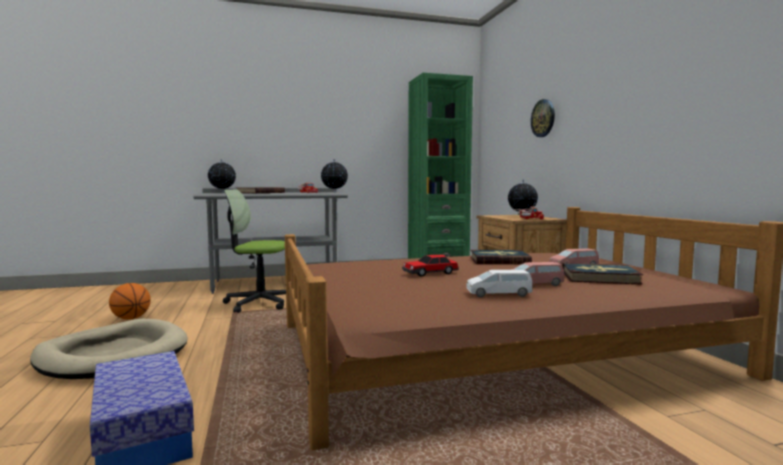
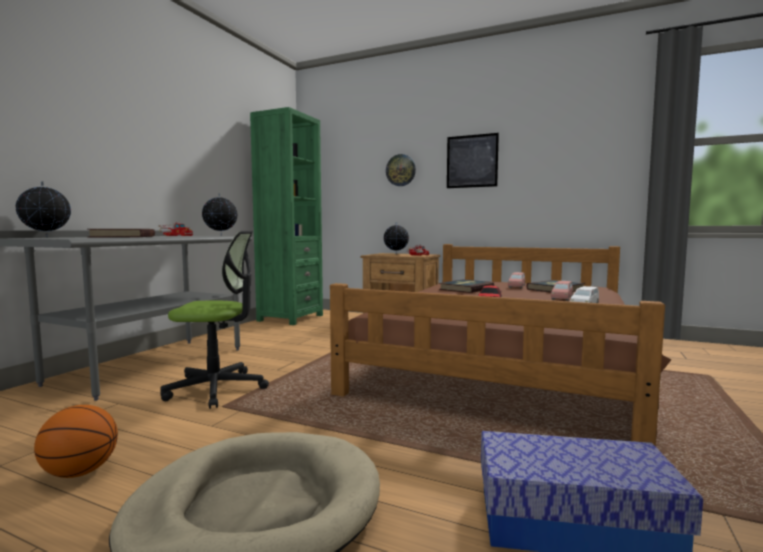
camera: 50 degrees left, 0 degrees up
office chair [223,190,286,313] -> office chair turned 135 degrees counterclockwise [160,231,269,409]
none -> picture [447,133,499,188]

